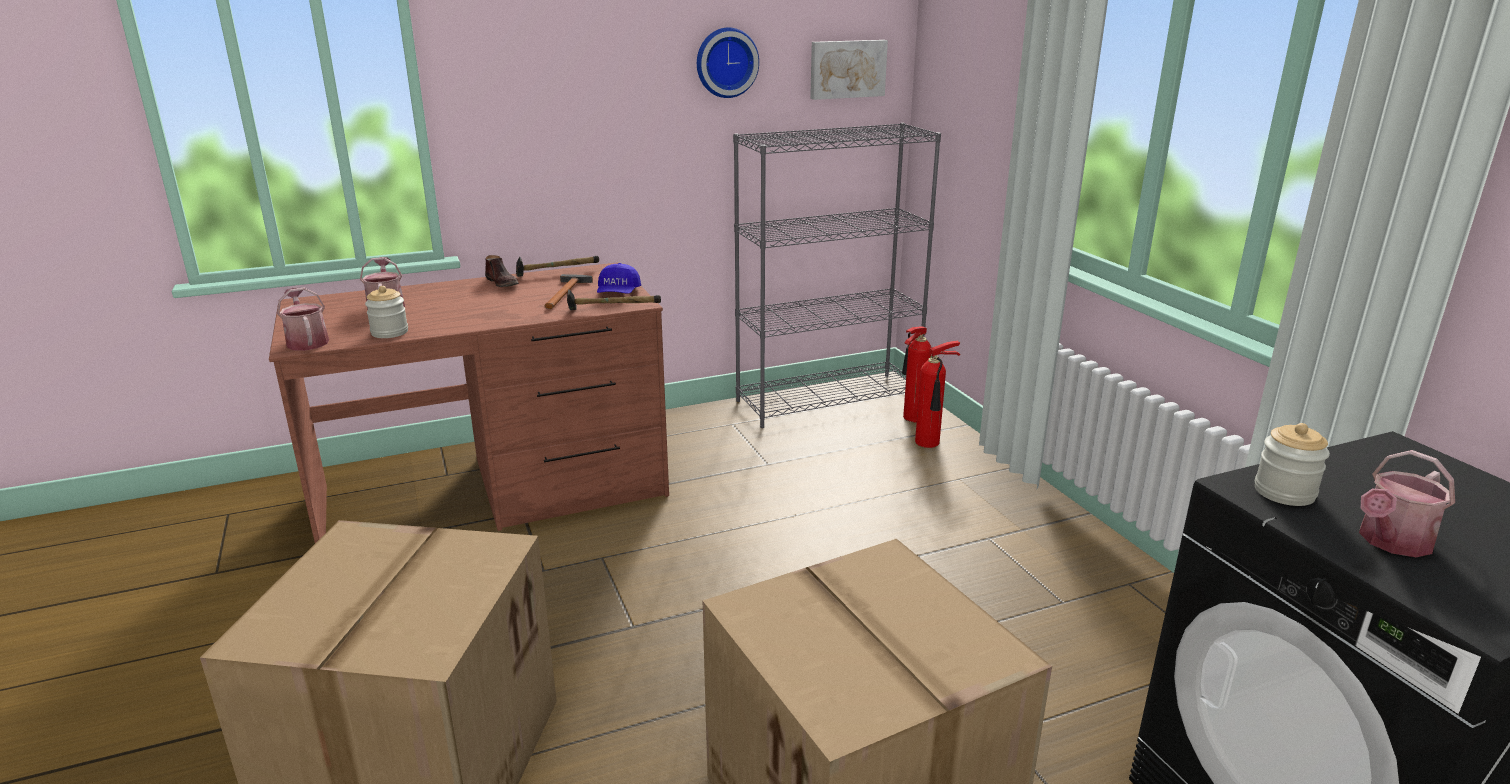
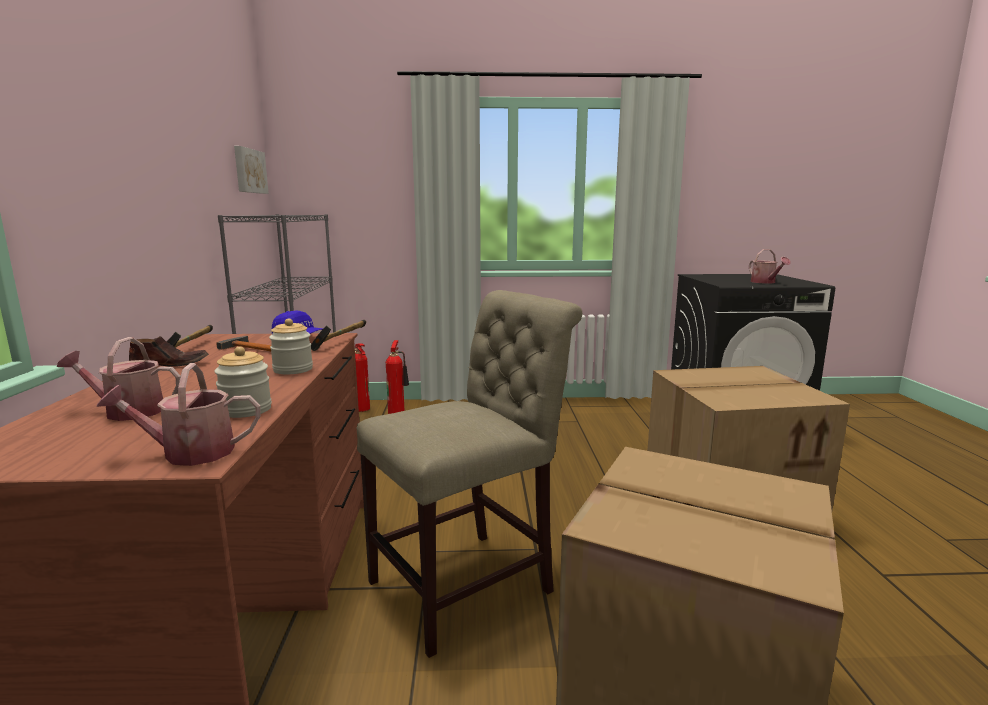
camera: 70 degrees left, 10 degrees down
wall clock [697,27,759,98] -> none
jar [1255,423,1330,506] -> jar moved to [269,319,313,374]
none -> beige chair [357,290,582,658]

